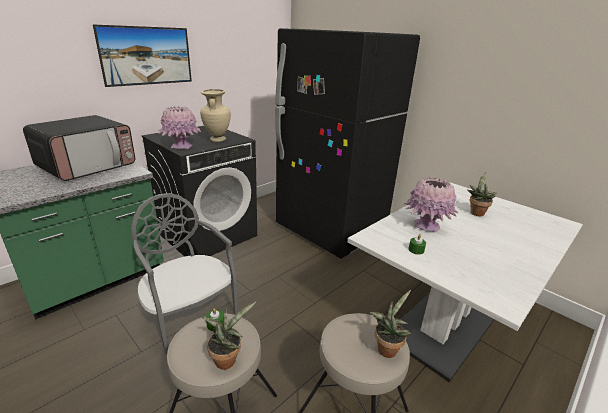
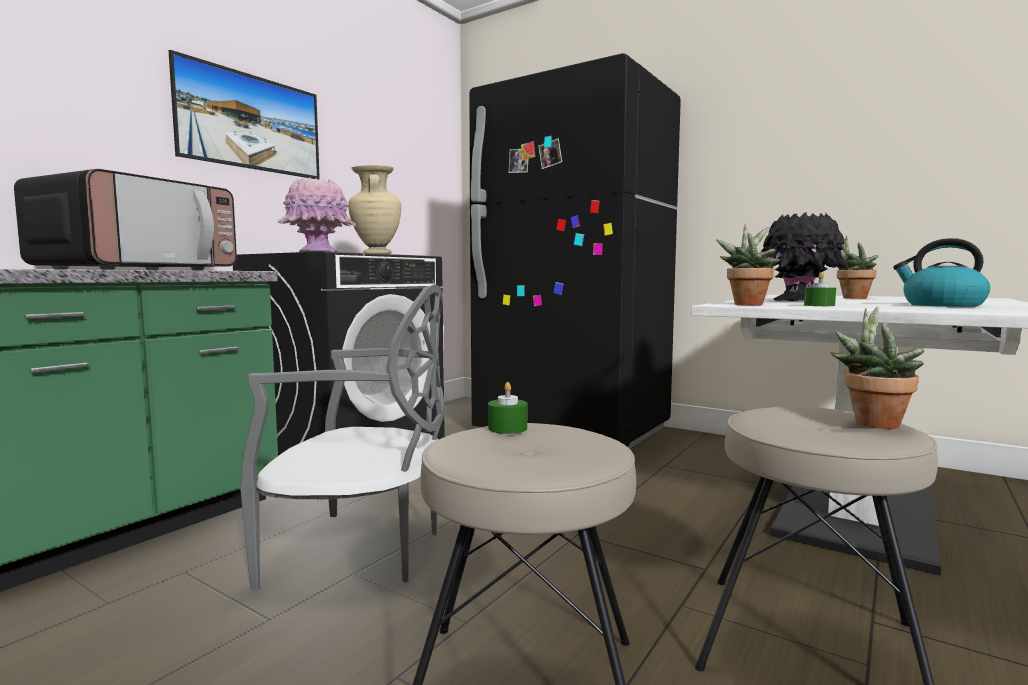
camera: 10 degrees left, 20 degrees down
grey chair [131,193,238,354] -> grey chair turned 150 degrees clockwise [240,284,445,591]
potted plant [202,302,256,370] -> potted plant moved to [716,225,780,305]
pink vase [404,176,458,232] -> black vase [761,212,851,301]
none -> kettle [893,238,990,307]

